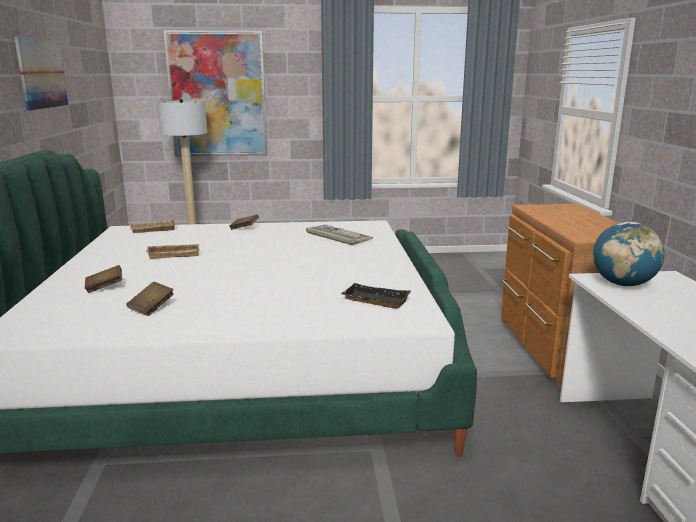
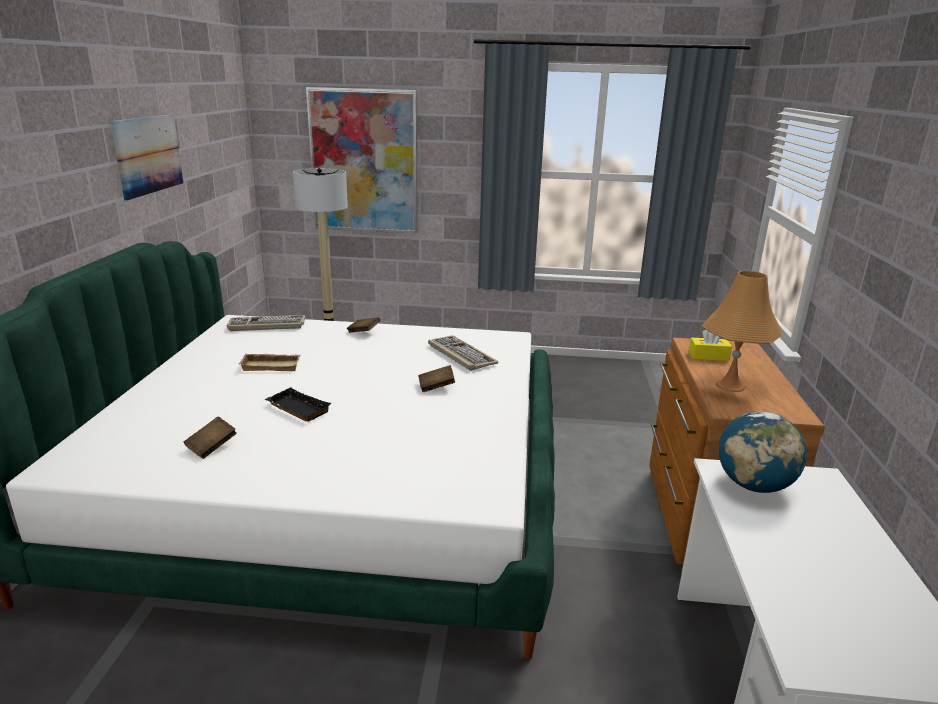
camera: 10 degrees right, 5 degrees up
brown book [85,265,122,293] -> brown book moved to [418,365,455,392]
beige tray [130,219,176,233] -> keyboard [227,315,305,331]
black tray [341,283,411,309] -> black tray moved to [265,387,332,422]
none -> yellow tissue box [688,330,732,361]
none -> orange table lamp [701,271,783,392]

